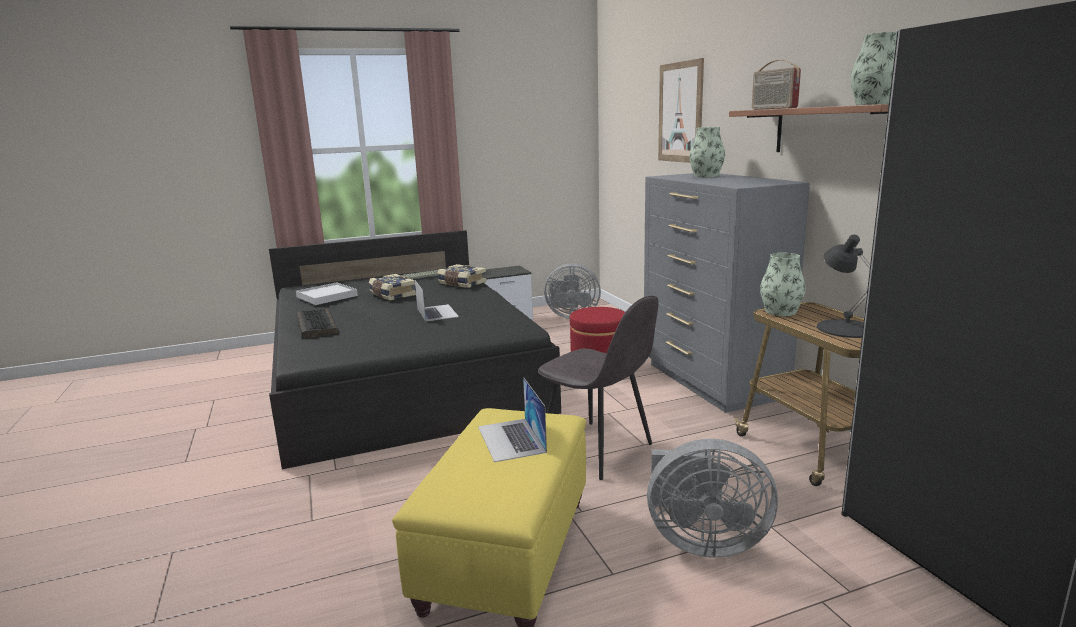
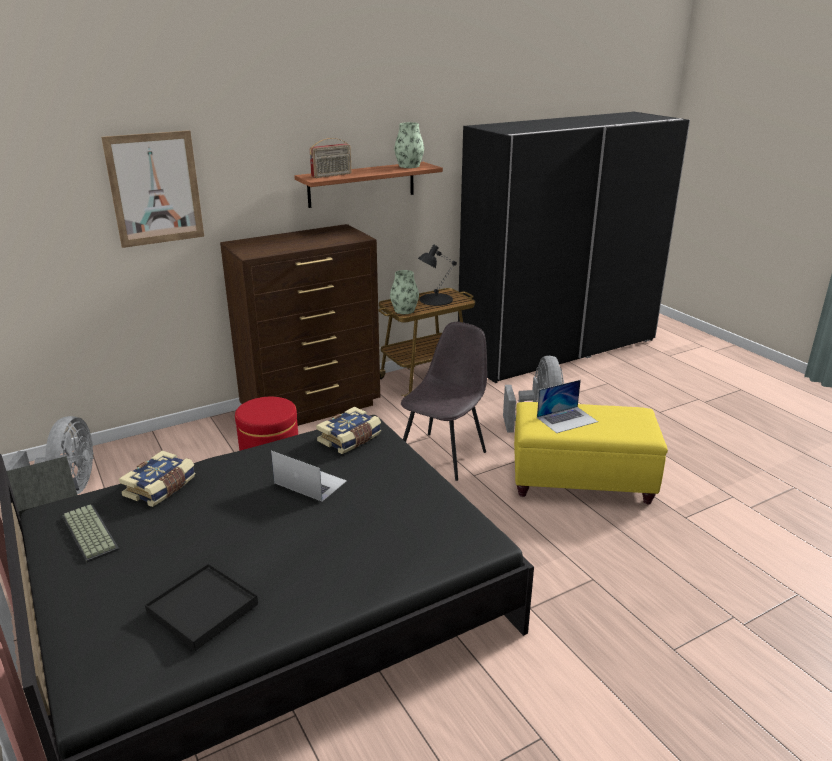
camera: 100 degrees left, 10 degrees up
white tray [296,282,358,305] -> black tray [145,563,258,651]
keyboard [296,309,339,339] -> none
book [369,274,416,301] -> book moved to [316,407,381,454]
laptop [415,280,459,321] -> laptop turned 60 degrees clockwise [271,451,347,501]
grey dresser [644,173,810,413] -> brown dresser [220,224,380,426]
vase [689,127,725,177] -> none

